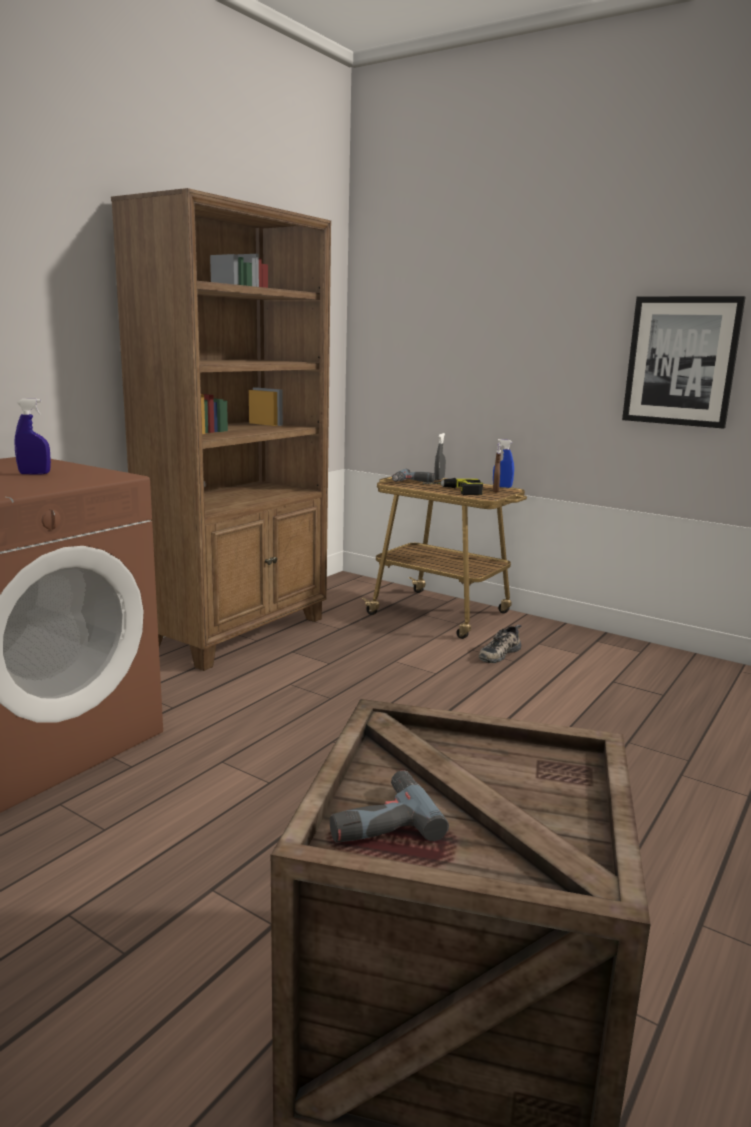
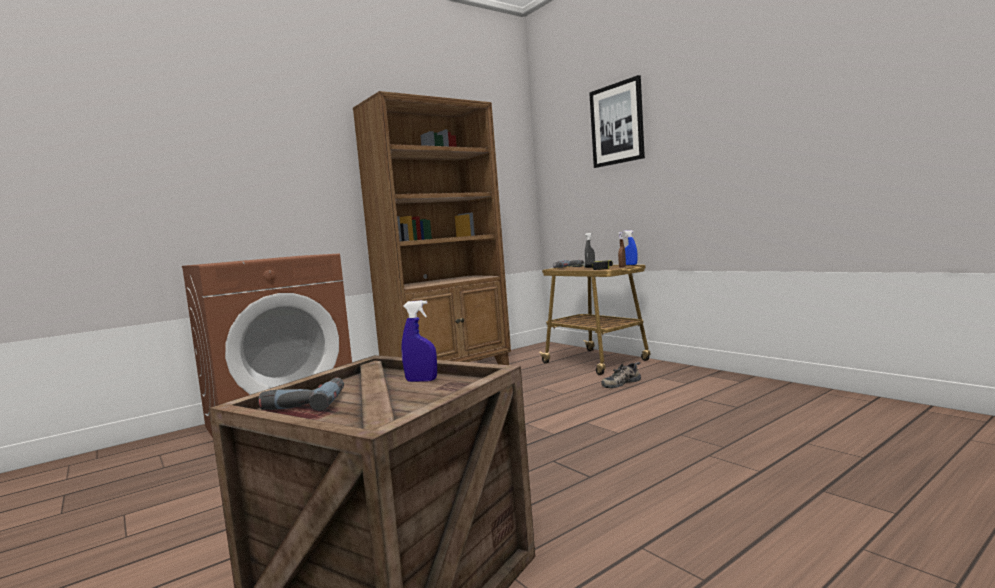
camera: 20 degrees right, 10 degrees down
blue spray bottle [15,399,51,474] -> blue spray bottle moved to [401,300,437,382]
picture [622,296,745,429] -> picture moved to [589,75,645,168]

